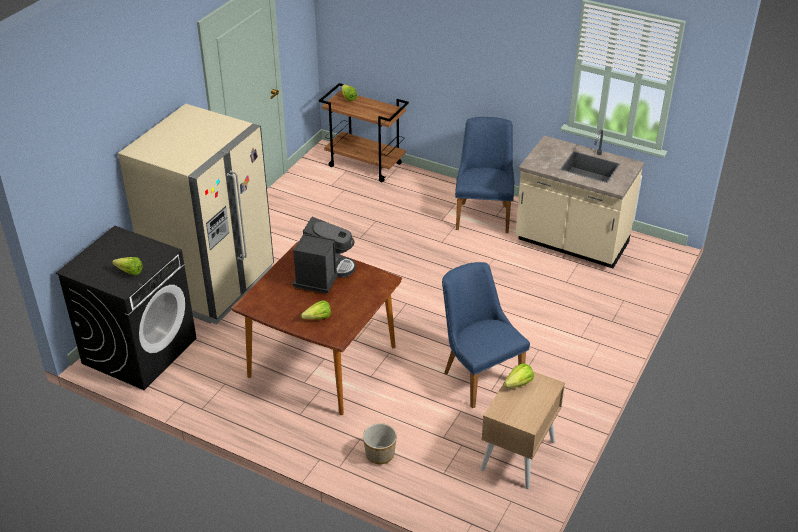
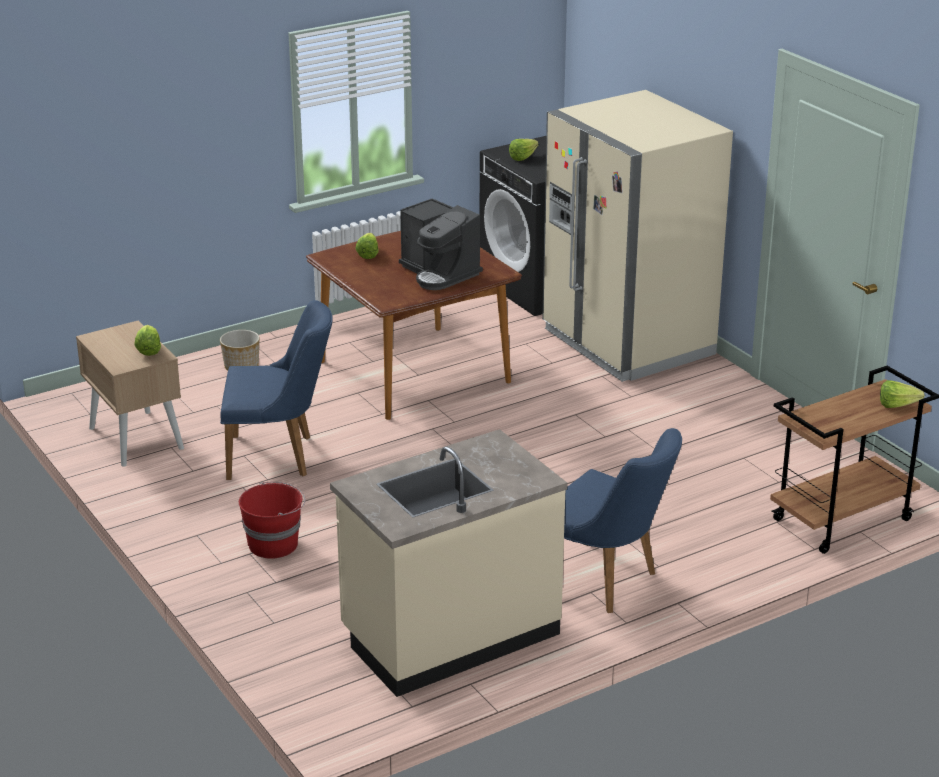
camera: 120 degrees right, 10 degrees down
none -> red bucket [239,482,305,559]

